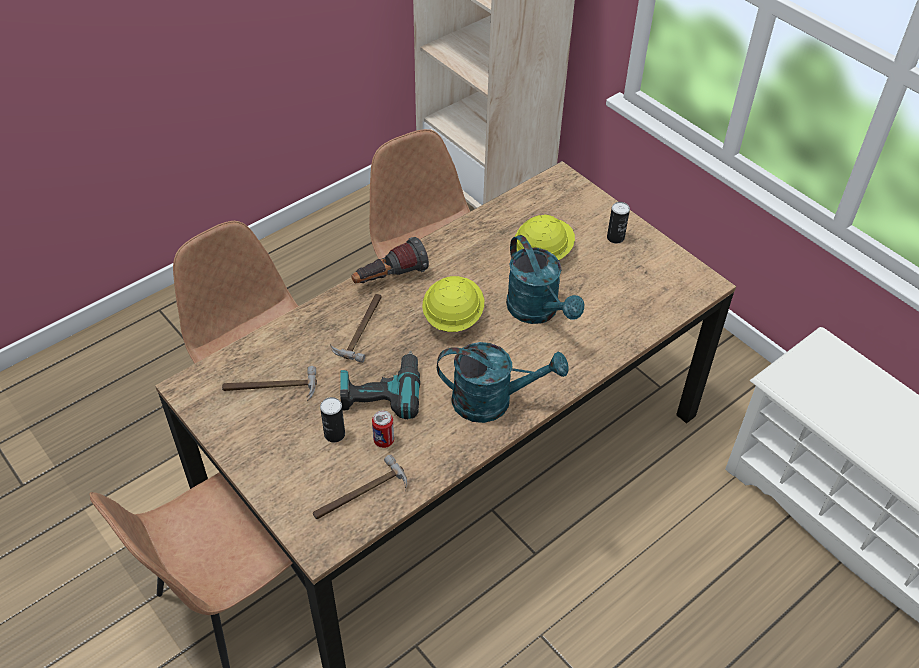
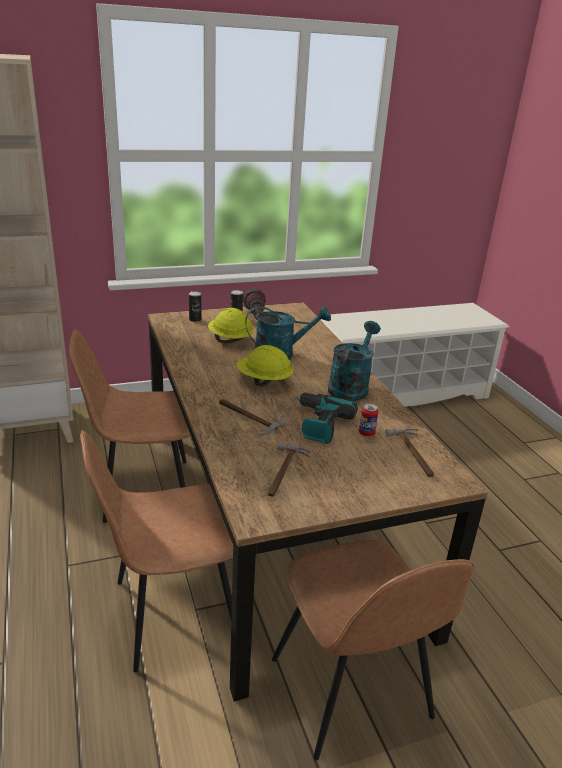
camera: 70 degrees left, 20 degrees down
can [320,397,345,443] -> can moved to [189,291,201,322]
flashlight [351,237,429,283] -> flashlight moved to [243,289,266,320]

